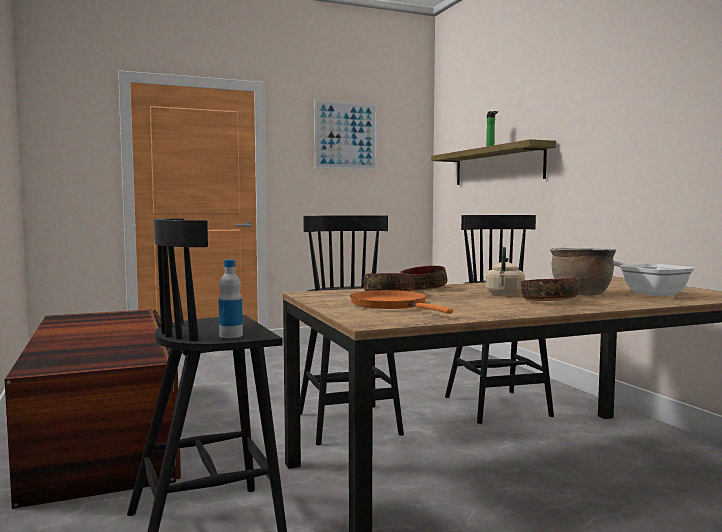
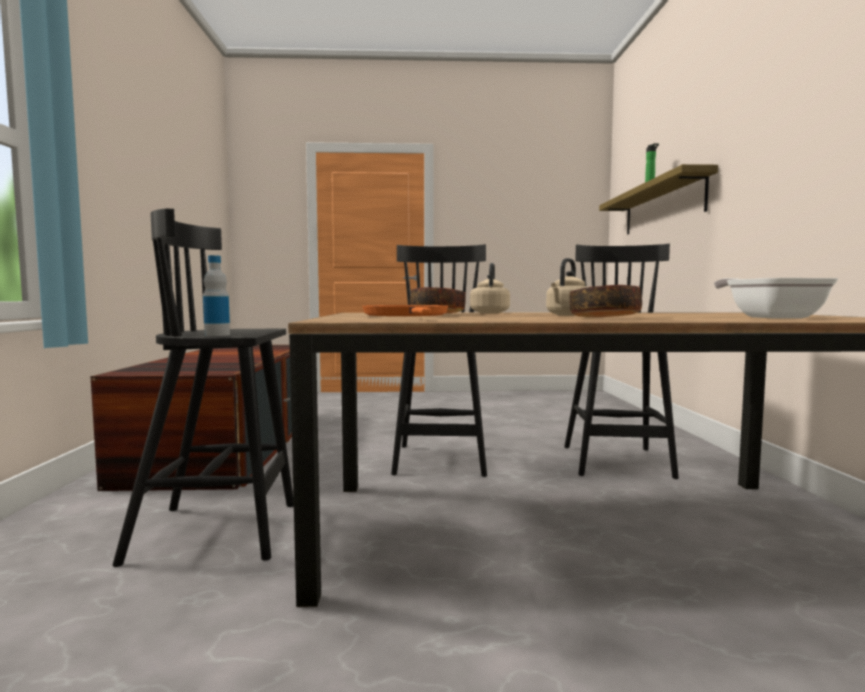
camera: 20 degrees right, 0 degrees up
picture [314,100,377,170] -> none
bowl [400,266,447,291] -> beige kettle [470,263,510,313]
brown cooking pot [550,248,616,296] -> none

